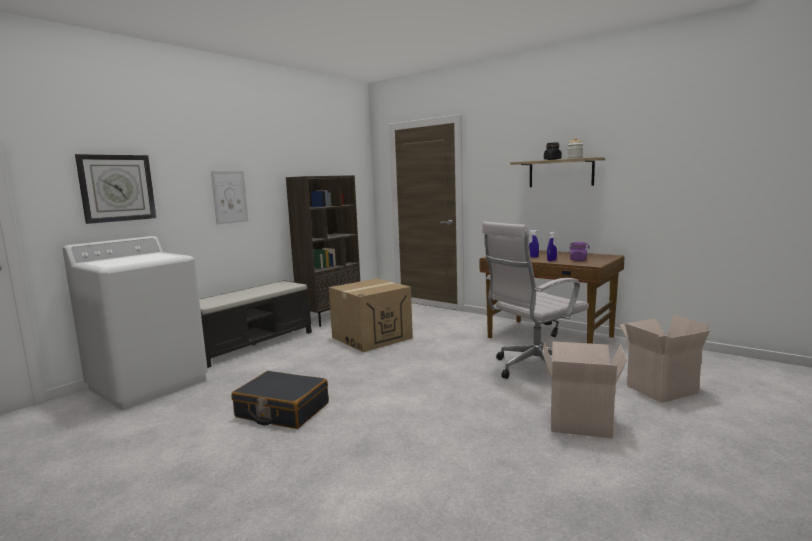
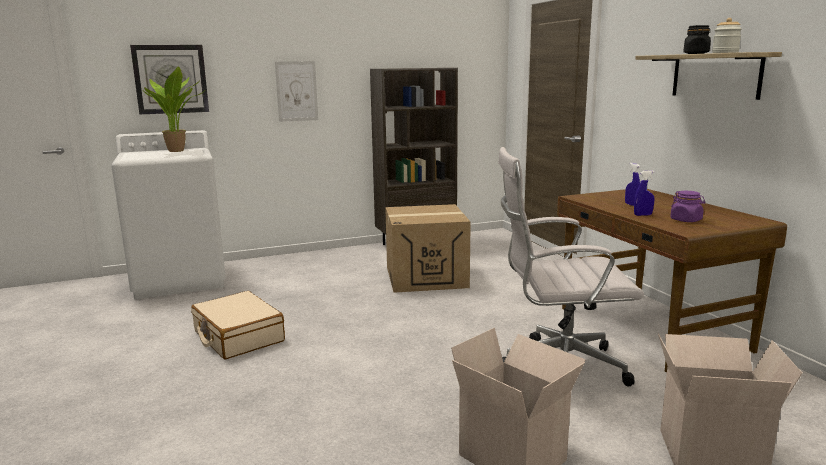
camera: 30 degrees right, 5 degrees up
black bench [199,280,312,368] -> none
black suitcase [232,371,329,429] -> beige suitcase [191,291,285,359]
none -> potted plant [143,67,203,152]

